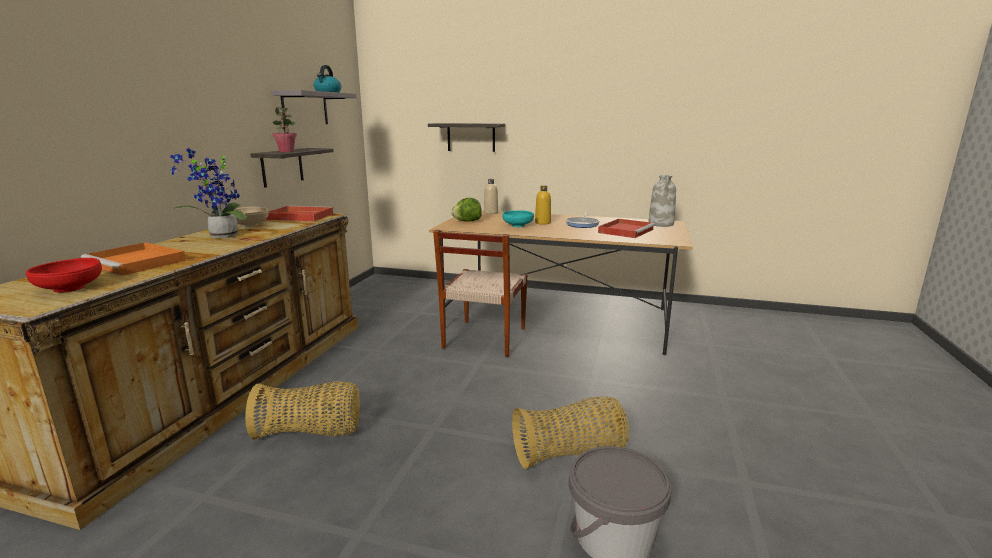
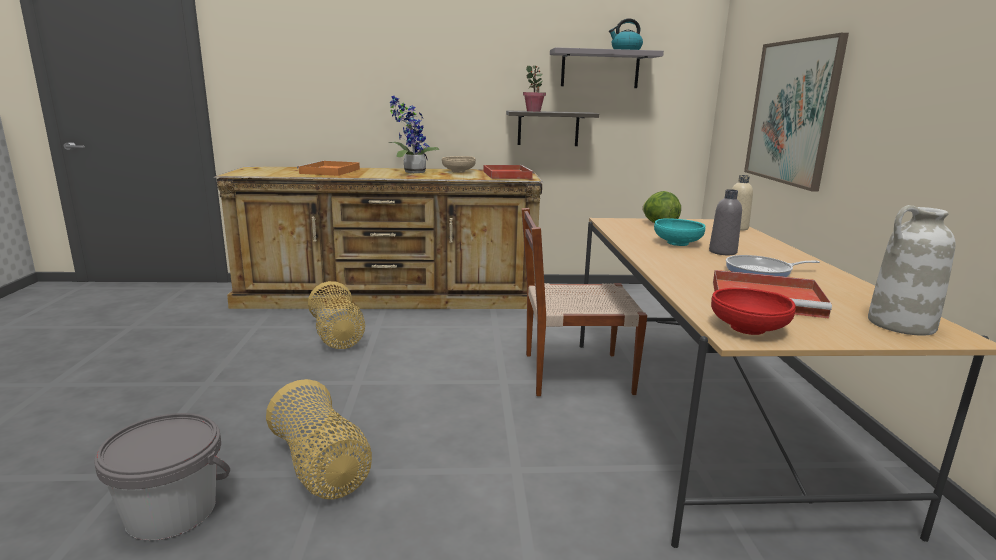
camera: 70 degrees right, 0 degrees up
red bowl [26,258,102,293] -> red bowl moved to [711,288,795,335]
shelf [428,123,505,152] -> picture [744,33,849,192]
yellow bottle [535,186,551,225] -> grey bottle [709,189,742,255]

